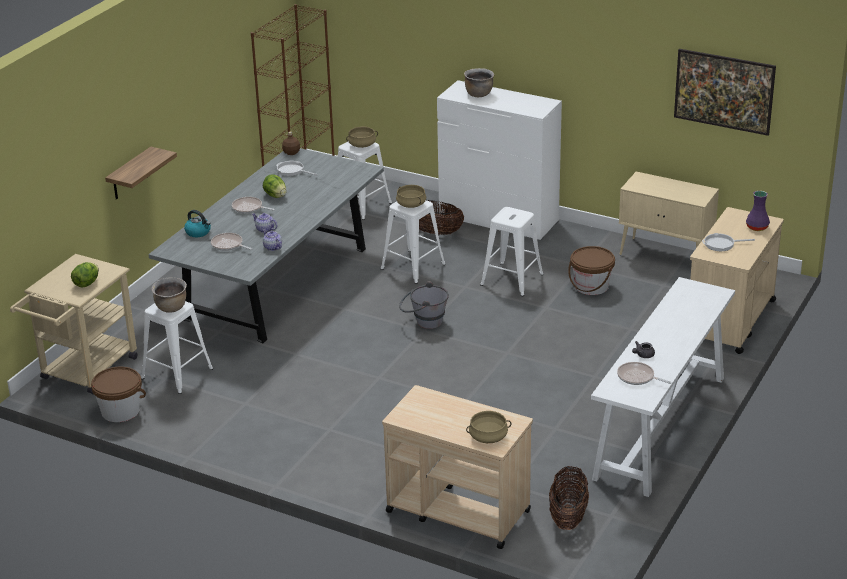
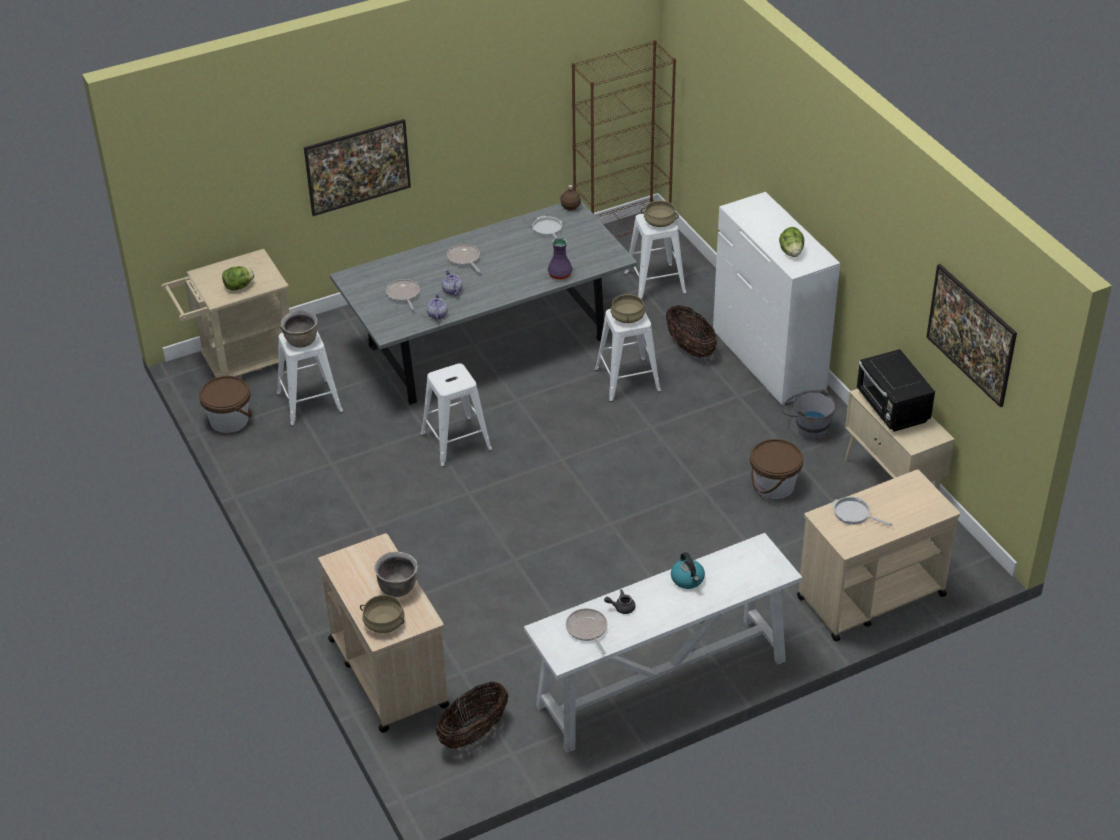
camera: 35 degrees right, 10 degrees up
shelf [105,147,177,200] -> picture [304,119,411,216]
kettle [184,210,211,237] -> kettle moved to [671,552,705,589]
lettuce [263,174,286,198] -> lettuce moved to [779,227,804,257]
grey bucket [399,281,449,329] -> grey bucket moved to [781,389,837,440]
brown cooking pot [464,68,494,97] -> brown cooking pot moved to [374,552,418,597]
white stool [480,207,544,296] -> white stool moved to [420,363,492,467]
purple vase [746,191,770,231] -> purple vase moved to [548,238,573,280]
none -> black microwave [857,349,935,432]

